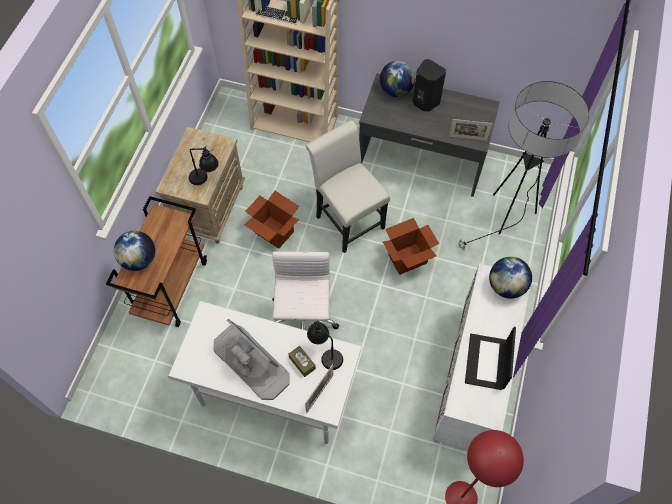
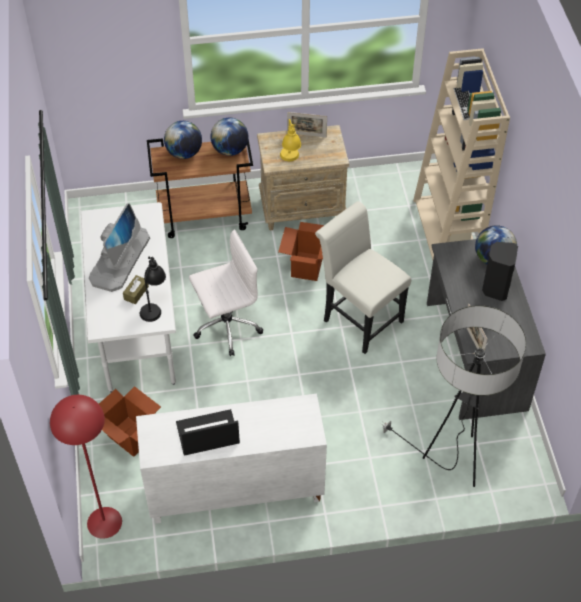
camera: 65 degrees right, 10 degrees down
black table lamp [189,146,219,185] -> yellow table lamp [280,119,301,161]
white chair [305,120,390,253] -> white chair turned 75 degrees counterclockwise [315,201,411,354]
picture frame [305,364,333,413] -> picture frame moved to [287,112,327,137]
cardboard box [383,218,439,275] -> cardboard box moved to [99,386,161,457]
globe [489,257,532,299] -> globe moved to [210,118,248,156]

